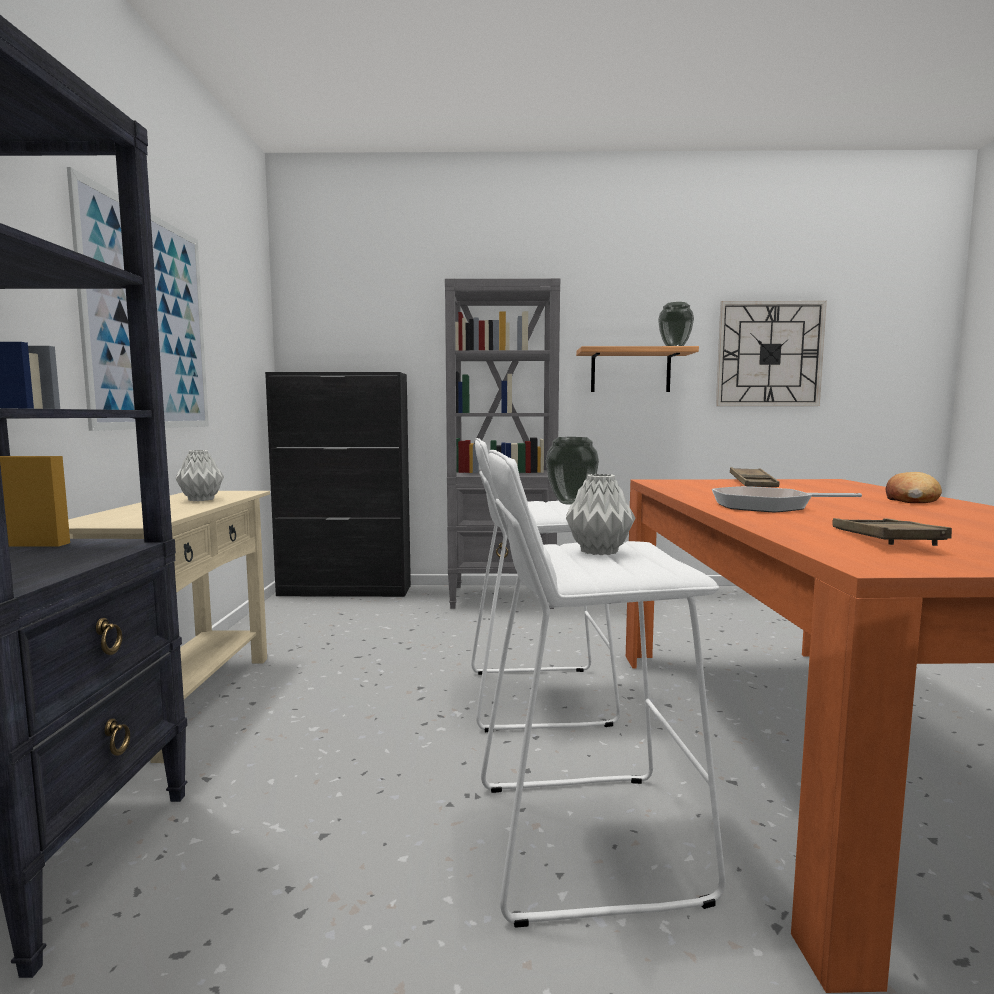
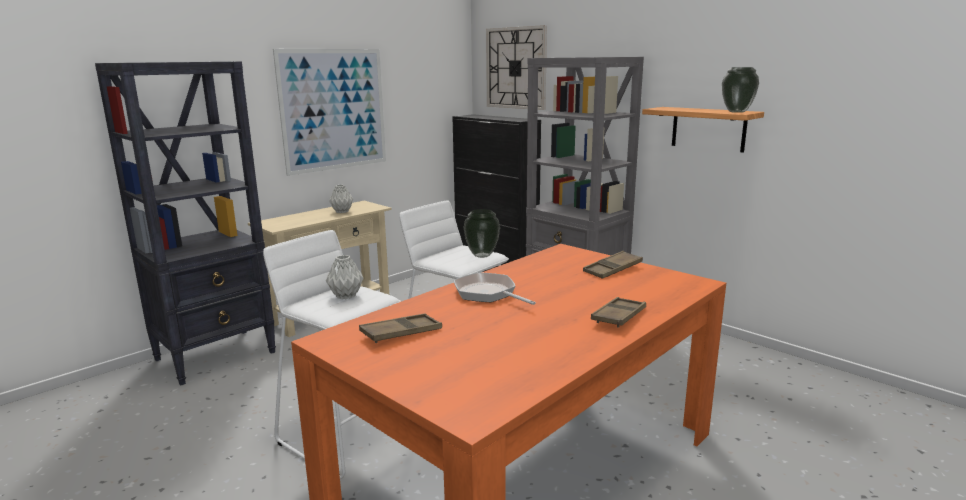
camera: 45 degrees right, 10 degrees up
wall clock [716,301,827,406] -> wall clock moved to [486,25,547,110]
bread [886,472,942,503] -> brown tray [591,297,646,328]

